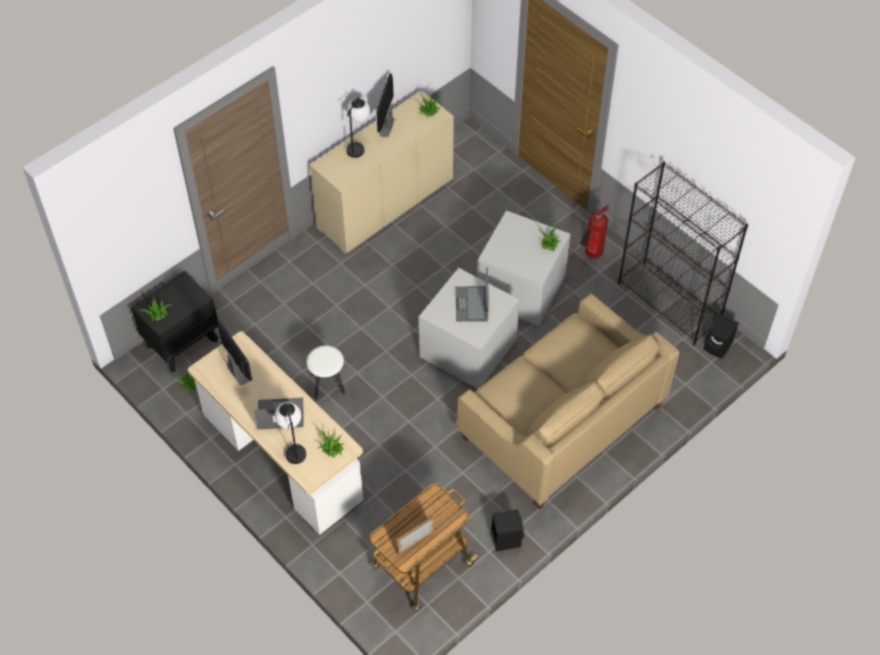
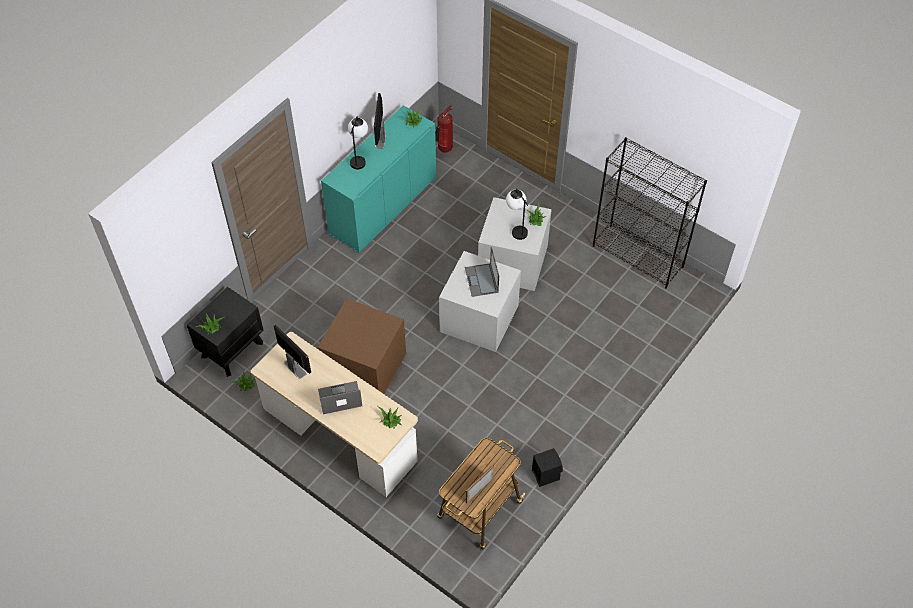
camera: 10 degrees left, 0 degrees up
table lamp [275,402,306,464] -> table lamp moved to [506,189,528,240]
white stool [306,346,345,399] -> brown storage box [317,298,406,394]
beige cabinet [310,91,454,254] -> turquoise cabinet [321,105,436,253]
beige sofa [457,293,679,510] -> none
fire extinguisher [580,205,609,259] -> fire extinguisher moved to [435,105,453,153]
black speaker [703,313,738,359] -> none

